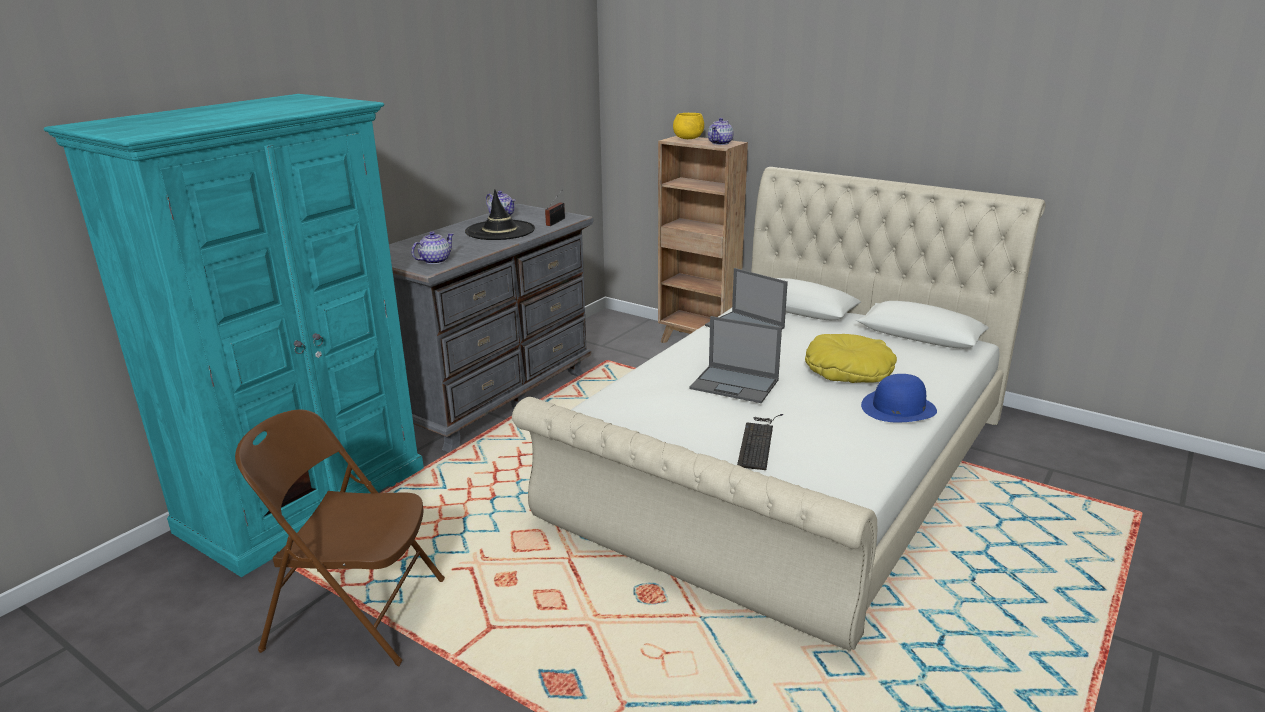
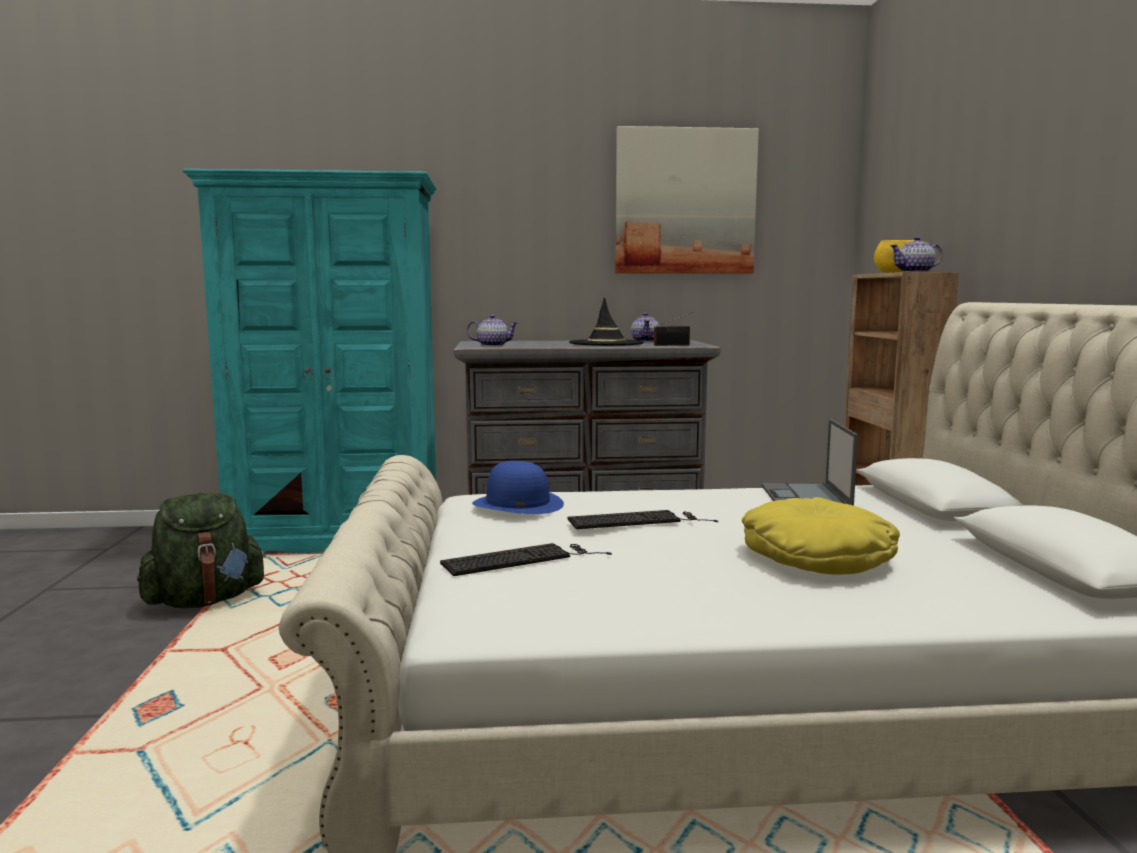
camera: 50 degrees right, 15 degrees down
brown chair [235,410,445,666] -> green backpack [137,492,266,608]
laptop [689,316,782,403] -> keyboard [568,510,718,529]
blue hat [861,374,937,422] -> blue hat moved to [472,461,564,514]
none -> picture [615,126,759,274]

